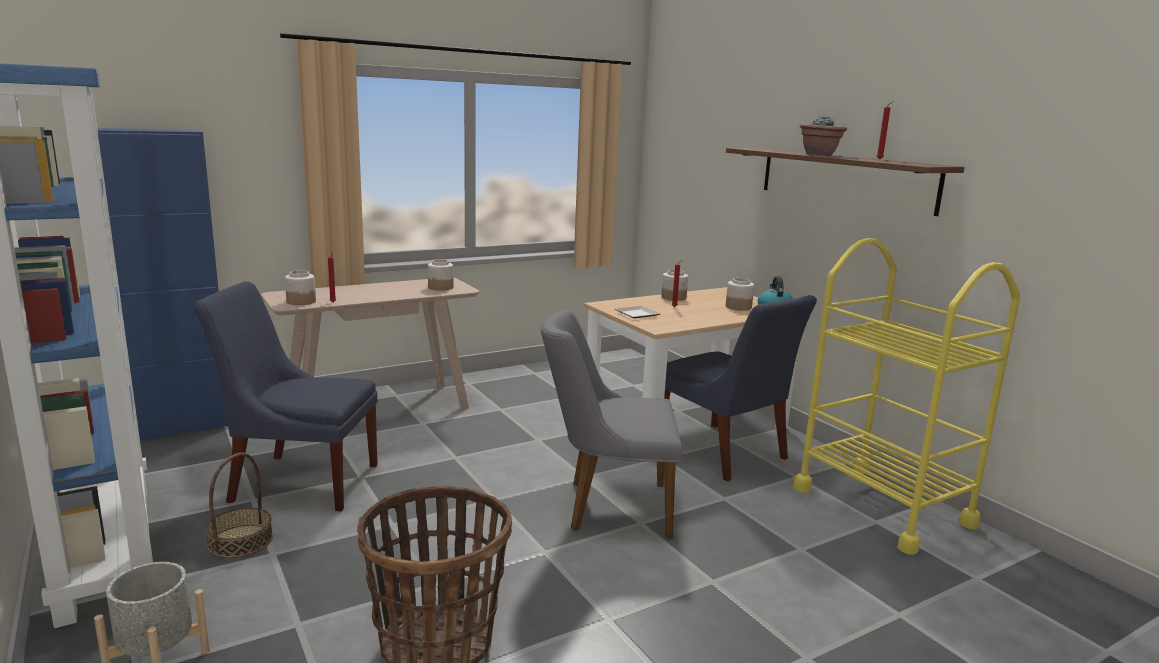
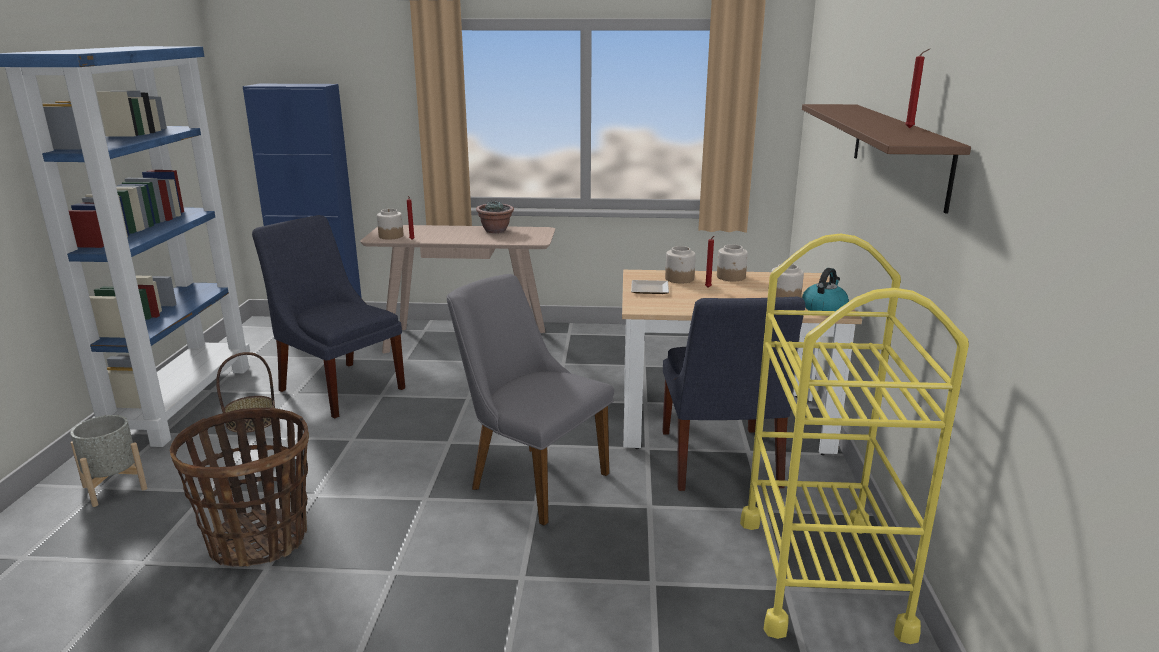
camera: 35 degrees right, 5 degrees up
jar [428,259,454,291] -> jar moved to [665,246,696,283]
potted plant [799,116,847,156] -> potted plant moved to [476,201,514,233]

